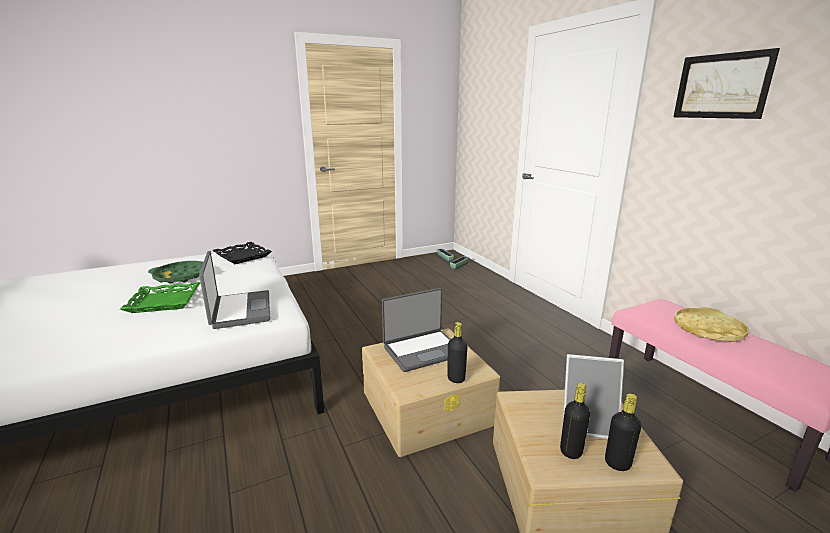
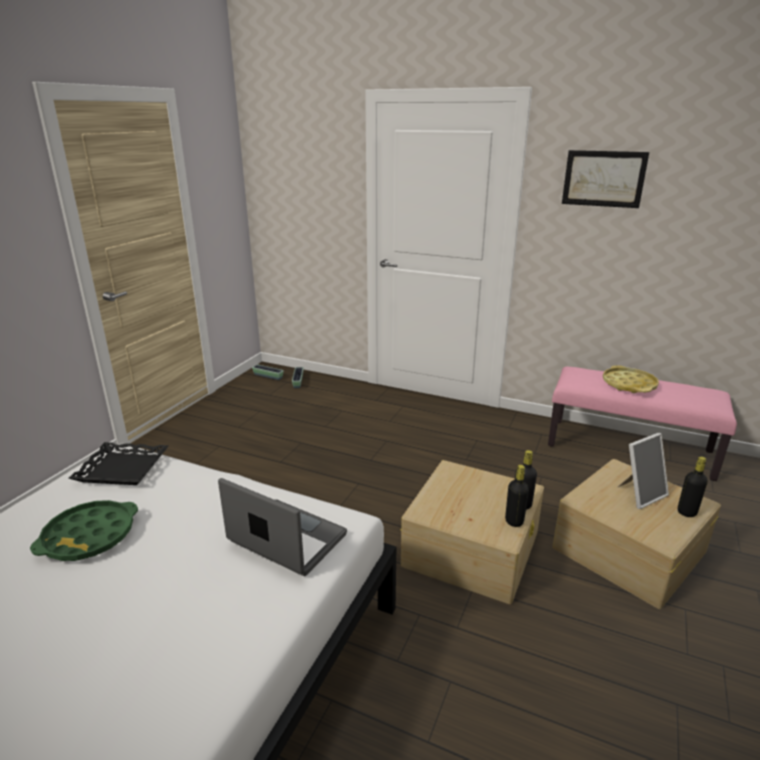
camera: 40 degrees left, 5 degrees up
green tray [120,282,201,313] -> none
laptop [382,288,451,372] -> none
black bottle [560,383,590,459] -> black bottle moved to [505,465,529,527]

